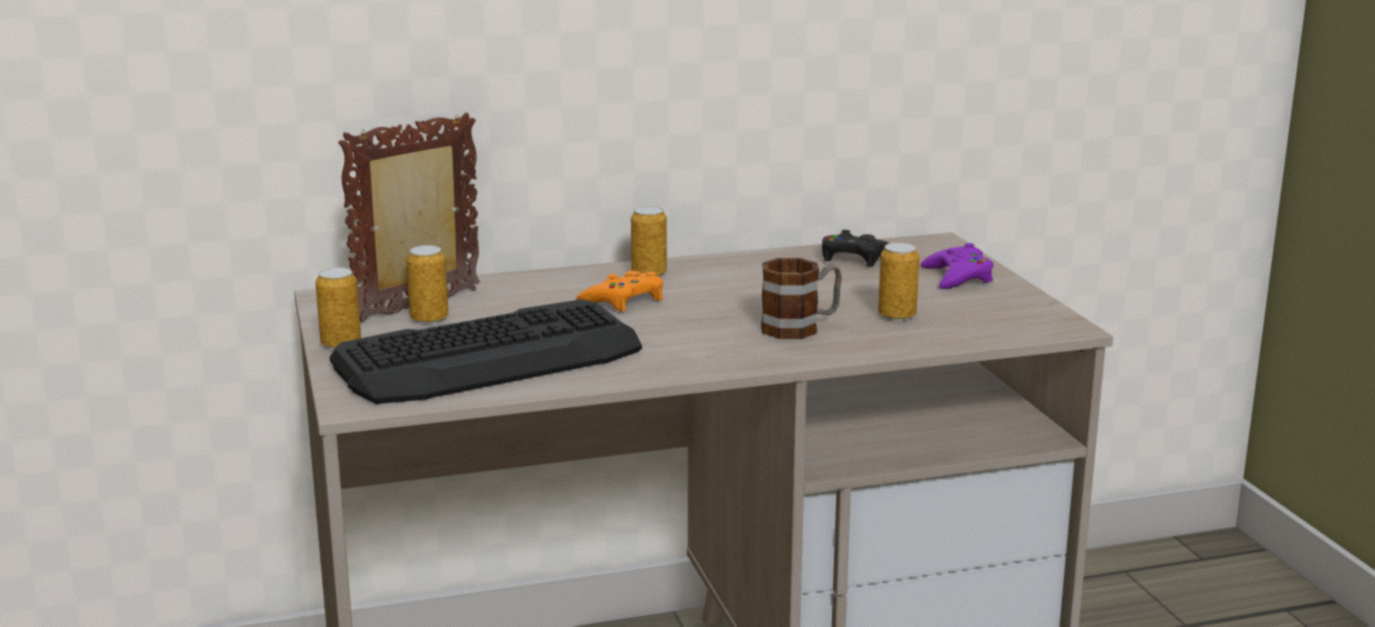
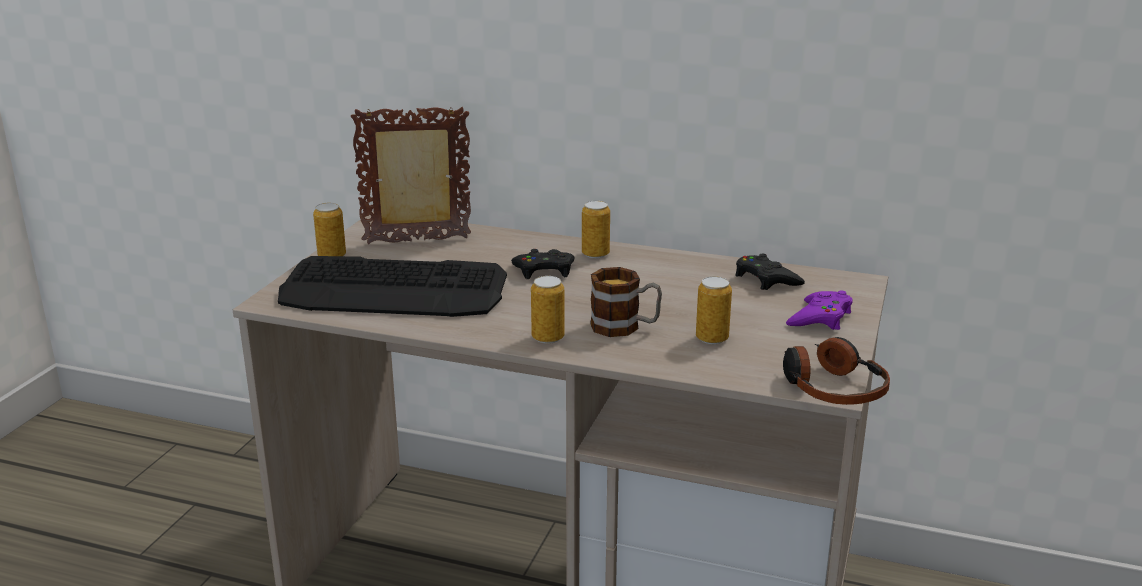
camera: 35 degrees right, 5 degrees up
can [406,245,449,324] -> can moved to [531,276,564,344]
orange game controller [576,271,663,311] -> black game controller [511,249,574,279]
none -> headphones [783,337,890,405]

